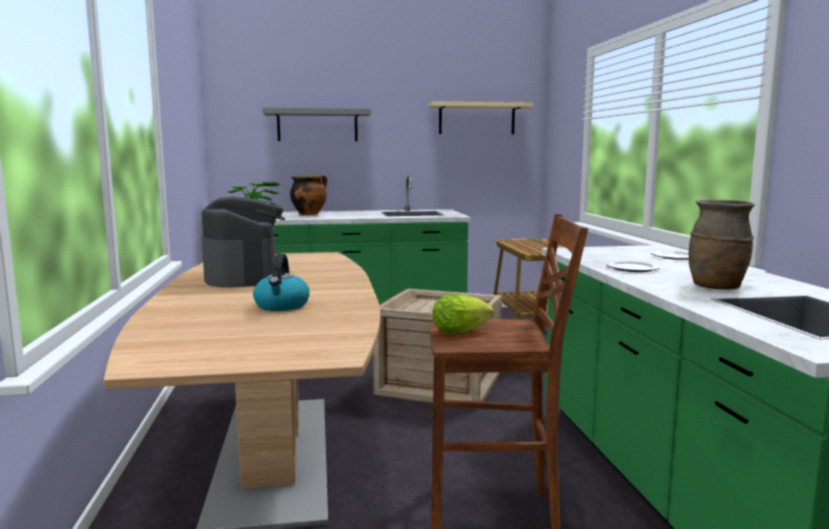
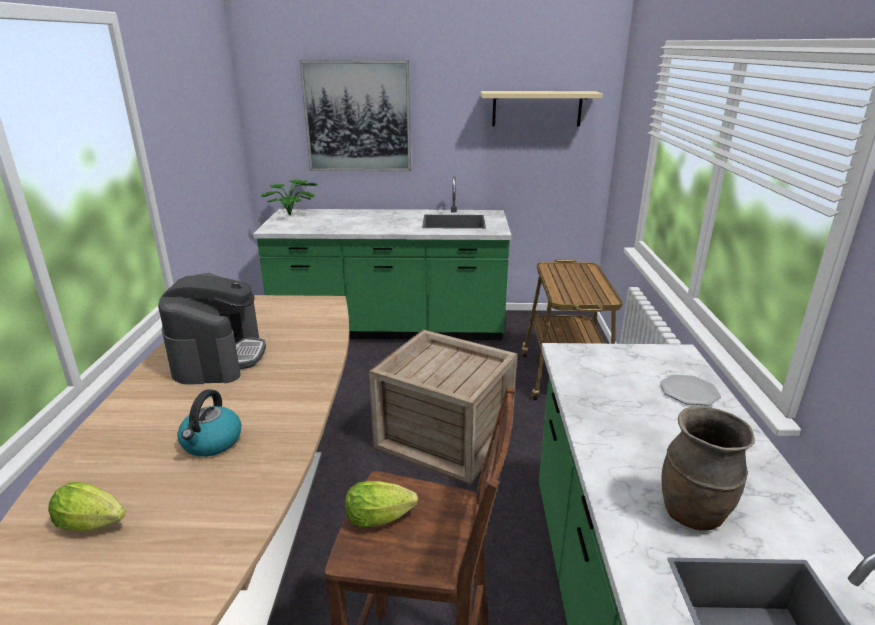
camera: 10 degrees right, 15 degrees up
grey shelf [262,107,371,141] -> picture [300,60,411,171]
cooking pot [290,174,327,215] -> none
plate [605,261,660,272] -> none
none -> lettuce [48,482,126,532]

